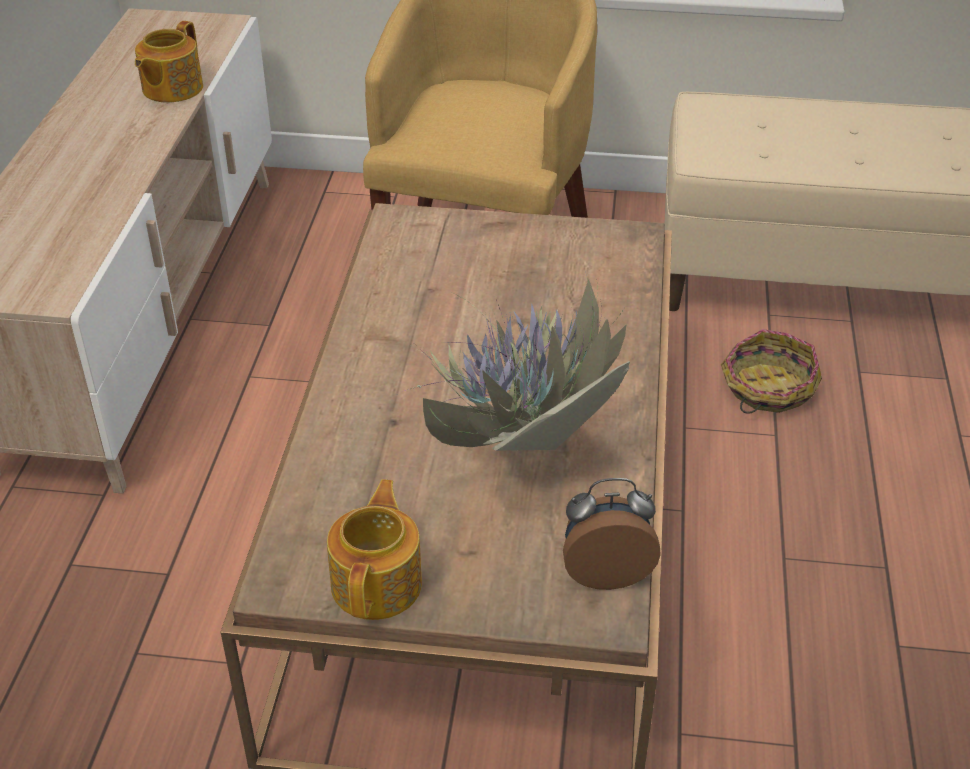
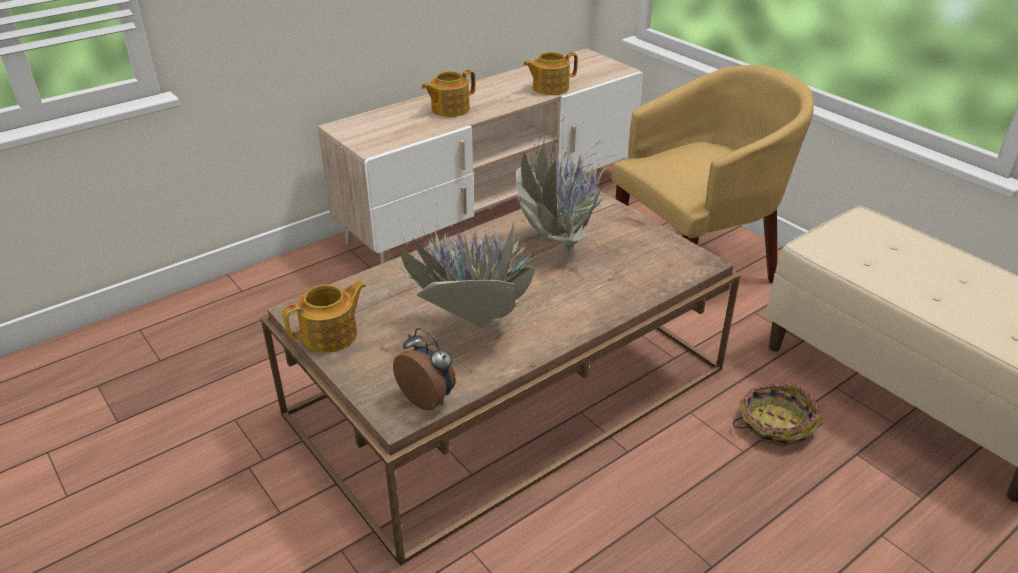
camera: 45 degrees right, 5 degrees down
none -> teapot [422,70,475,117]
none -> potted plant [516,109,647,254]

